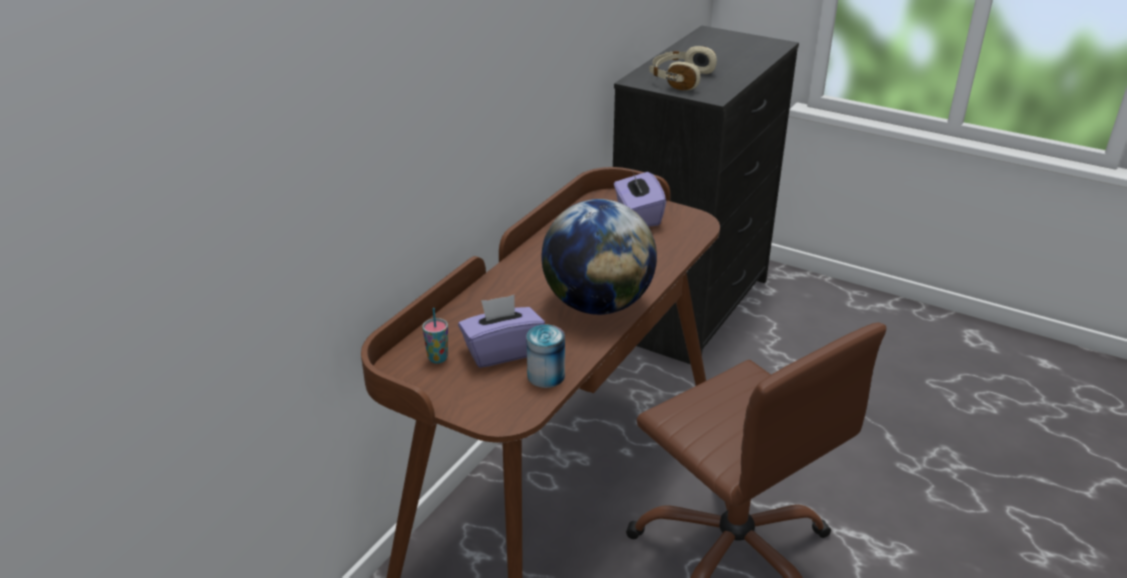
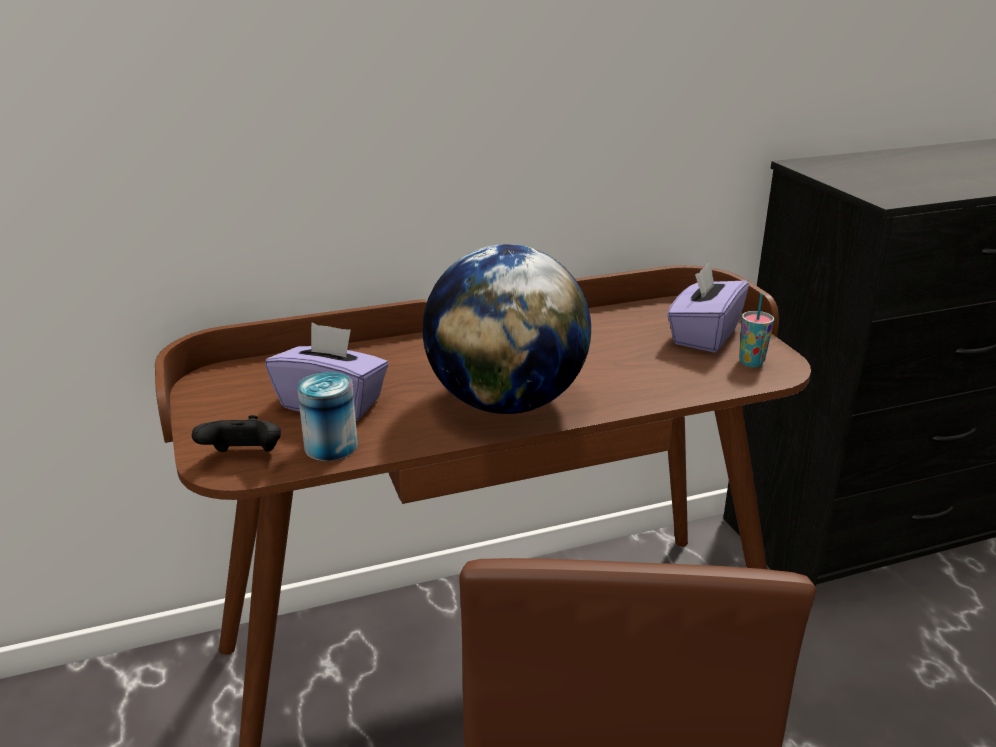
camera: 40 degrees right, 5 degrees down
cup [422,308,448,364] -> cup moved to [739,293,774,367]
beige headphones [650,46,717,90] -> none
none -> black game controller [192,415,281,452]

